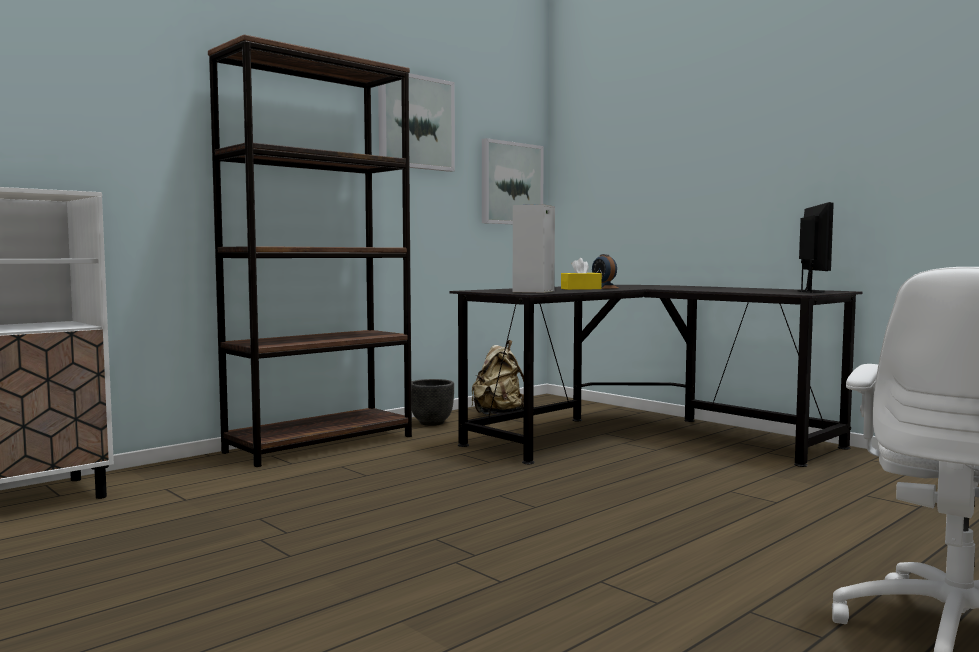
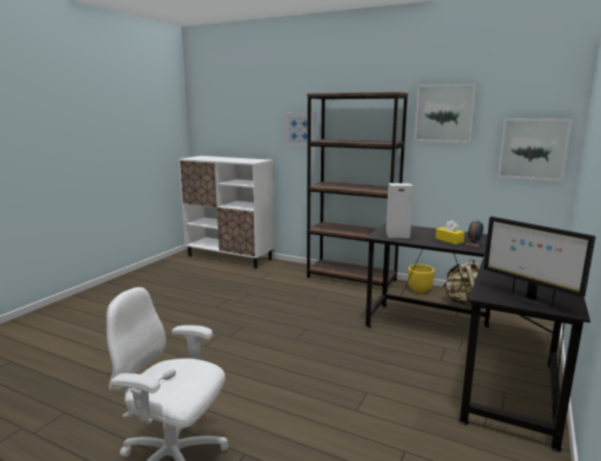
camera: 70 degrees right, 10 degrees up
black planter [411,379,454,426] -> yellow planter [408,264,435,293]
monitor [798,202,834,293] -> monitor turned 60 degrees clockwise [484,217,596,307]
none -> picture [284,112,316,147]

